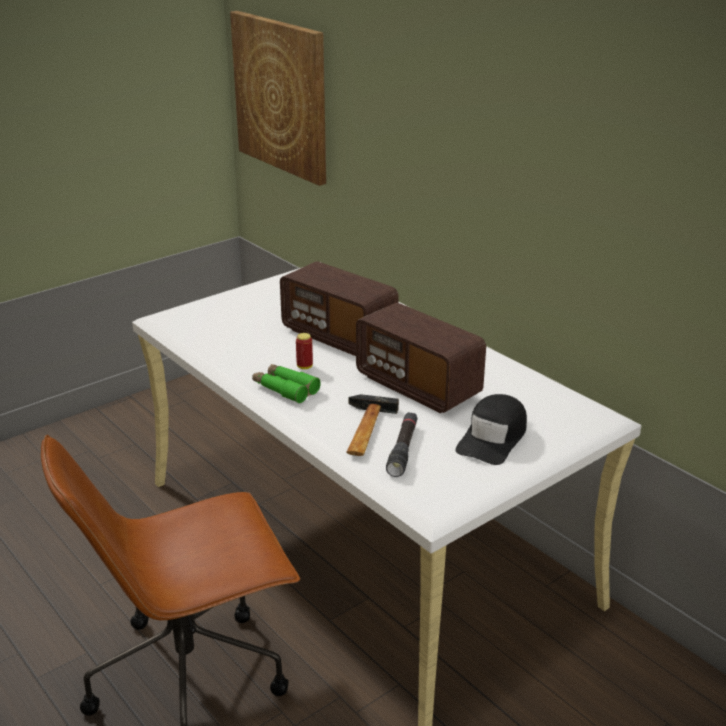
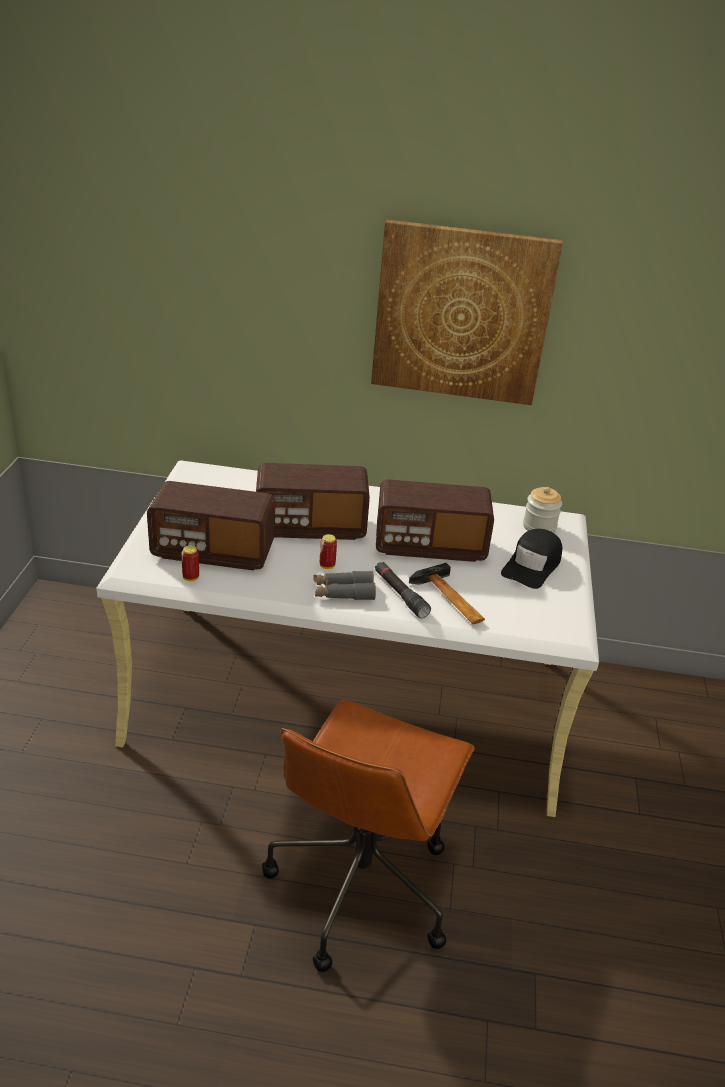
camera: 45 degrees left, 5 degrees up
picture [230,11,326,186] -> picture moved to [371,220,563,405]
green binoculars [252,364,321,403] -> grey binoculars [313,571,376,600]
black flashlight [386,412,417,477] -> black flashlight moved to [375,562,431,618]
black cap [456,394,527,465] -> black cap turned 45 degrees clockwise [501,529,562,589]
none -> radio [147,481,275,570]
none -> can [181,545,199,581]
none -> jar [523,487,562,533]

